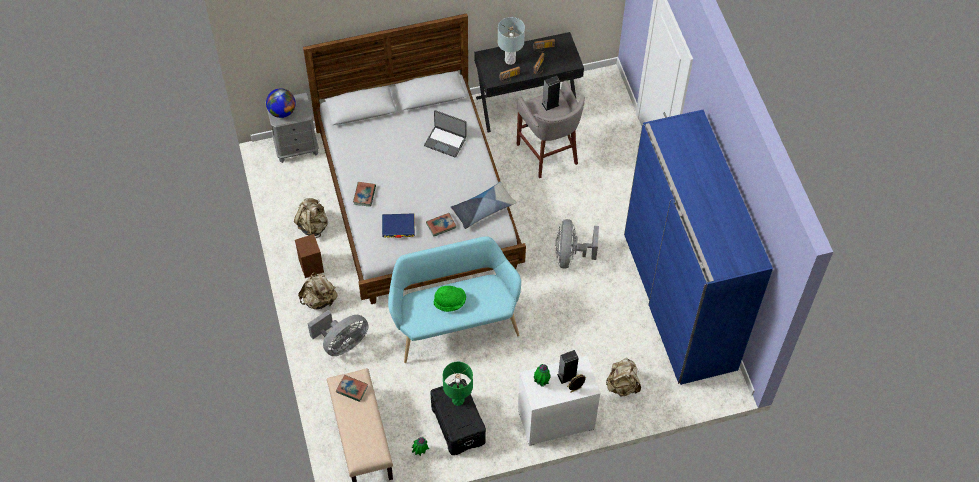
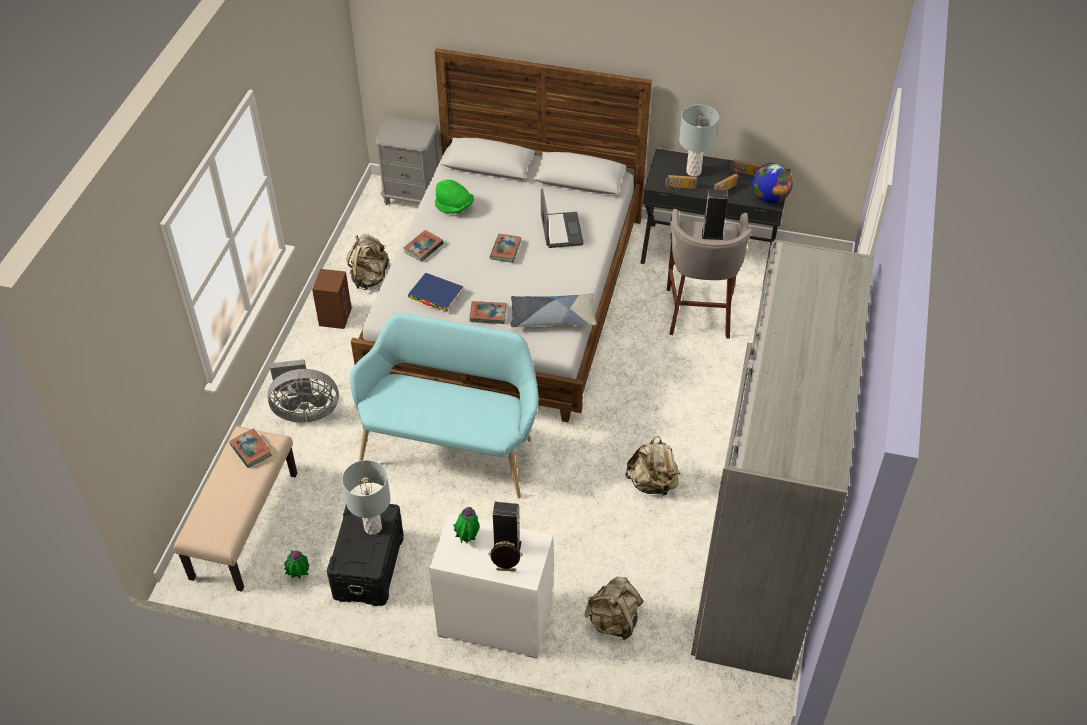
camera: 30 degrees right, 10 degrees down
globe [266,88,296,118] -> globe moved to [752,163,793,203]
beige backpack [298,272,338,309] -> beige backpack moved to [625,436,681,497]
laptop [424,110,467,157] -> laptop turned 150 degrees counterclockwise [541,188,584,248]
green hat [434,286,466,312] -> green hat moved to [435,180,474,214]
green table lamp [443,362,473,406] -> grey table lamp [342,460,390,535]
grey fan [555,219,599,269] -> none
blue wardrobe [624,110,773,385] -> grey wardrobe [691,240,874,680]
none -> book [490,234,522,263]

